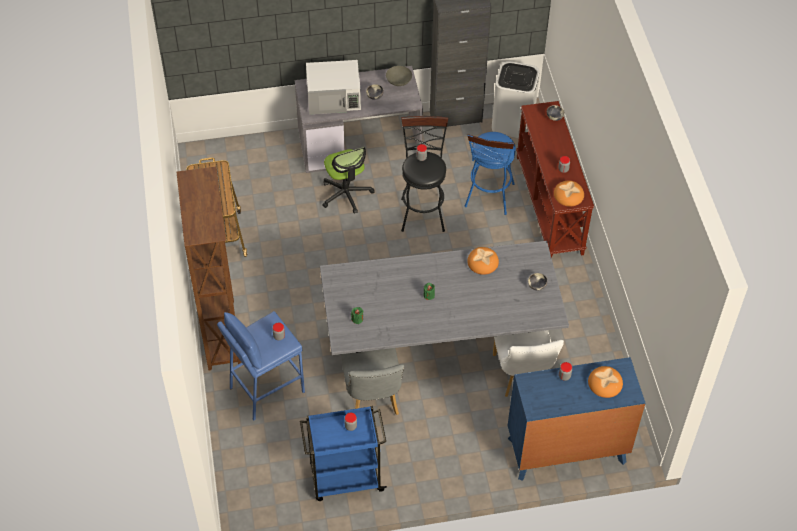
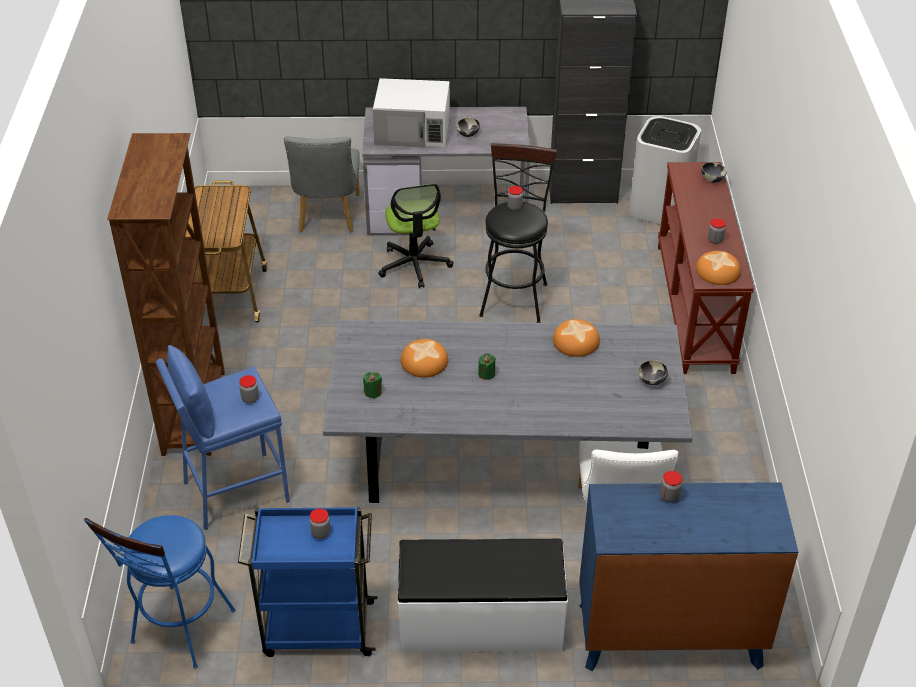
camera: 10 degrees right, 10 degrees down
grey chair [341,348,404,415] -> grey chair moved to [284,136,360,232]
grey bowl [386,66,412,86] -> none
blue stool [465,132,516,215] -> blue stool moved to [84,515,236,669]
bread [588,366,623,398] -> bread moved to [401,339,448,377]
none -> white bench [398,539,568,653]

